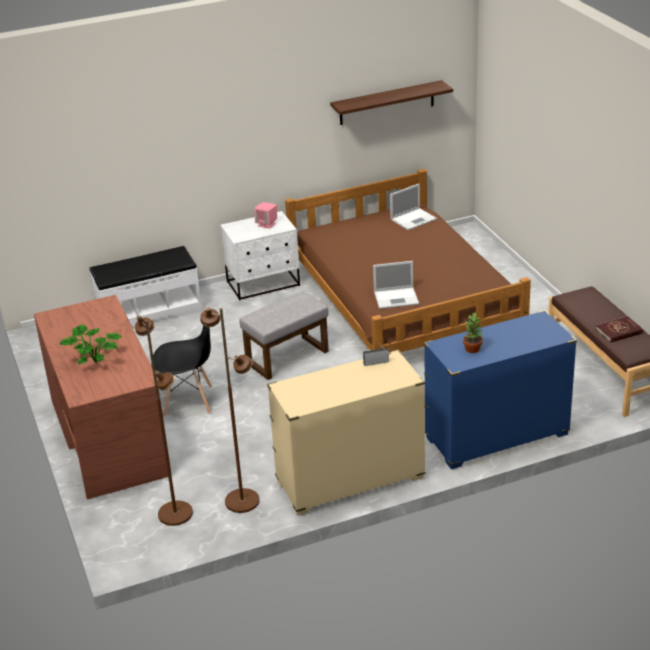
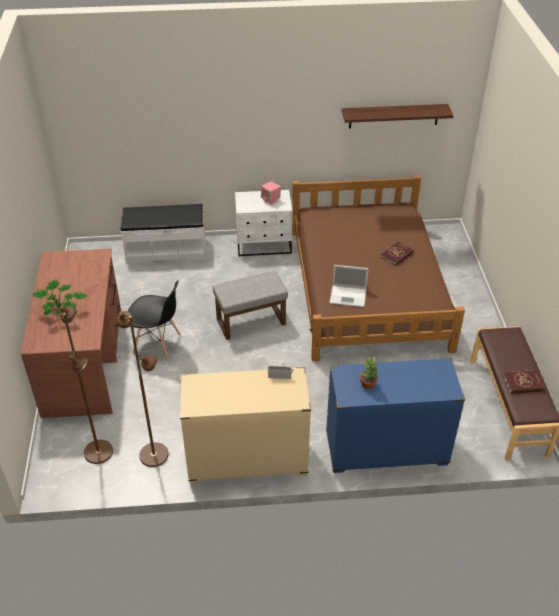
camera: 15 degrees right, 10 degrees up
laptop [390,184,437,230] -> none
none -> red book [380,241,414,266]

